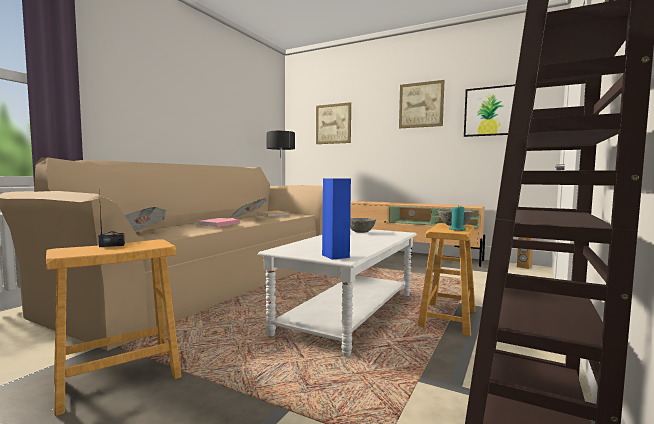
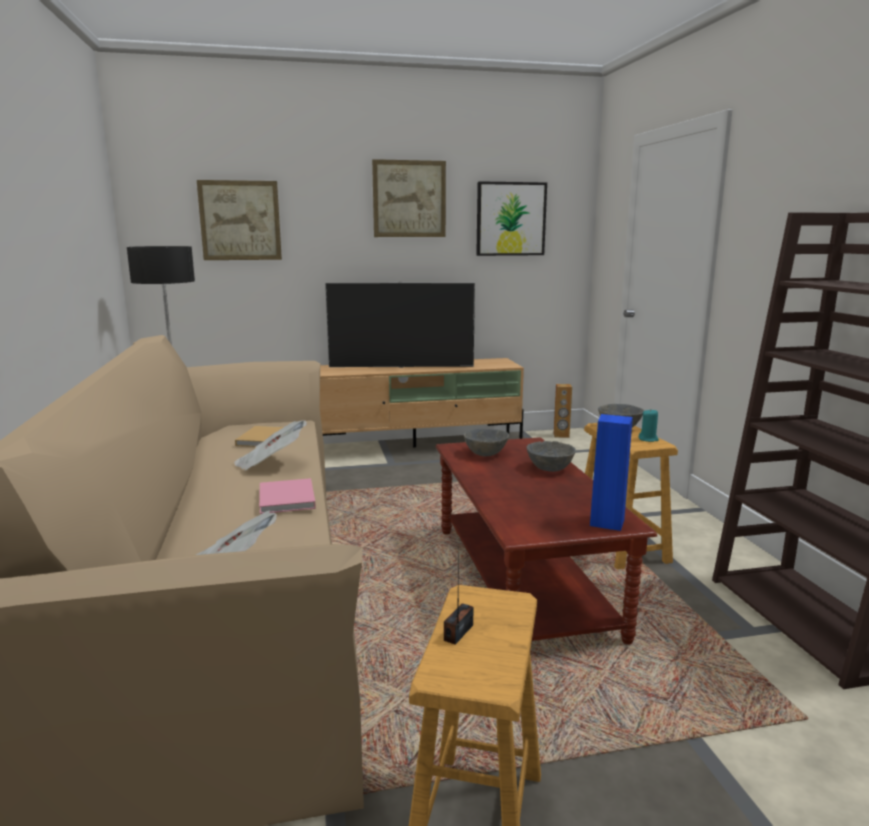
camera: 40 degrees left, 10 degrees up
white coffee table [258,228,417,356] -> brown coffee table [436,437,657,644]
none -> television [325,281,475,368]
none -> grey bowl [527,441,576,472]

